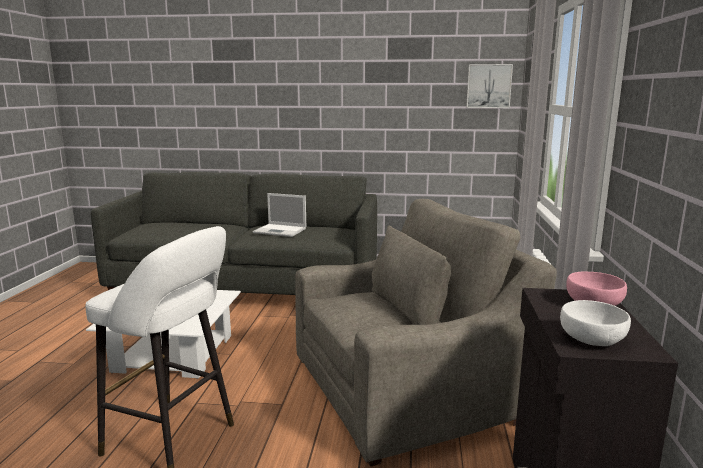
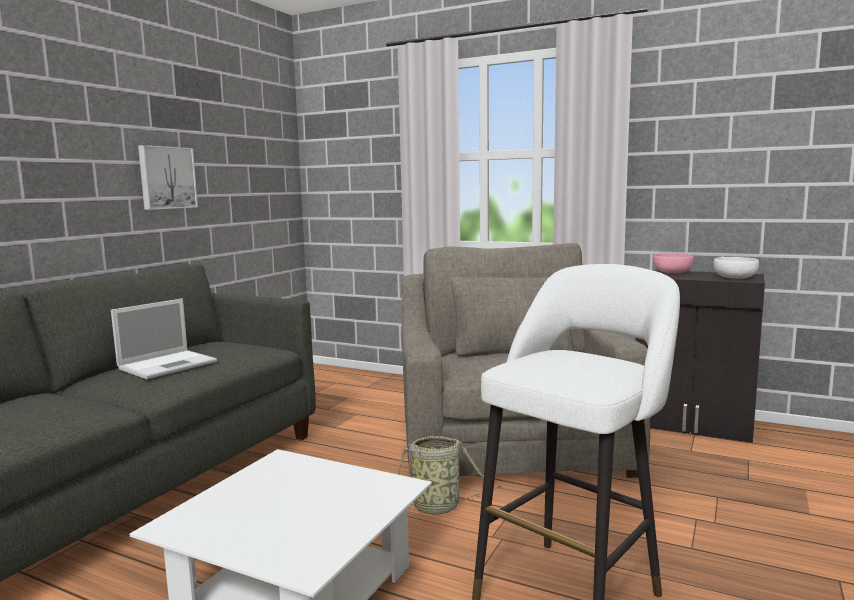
camera: 70 degrees left, 5 degrees down
picture [466,64,513,108] -> picture moved to [138,145,198,210]
none -> basket [398,436,502,515]

